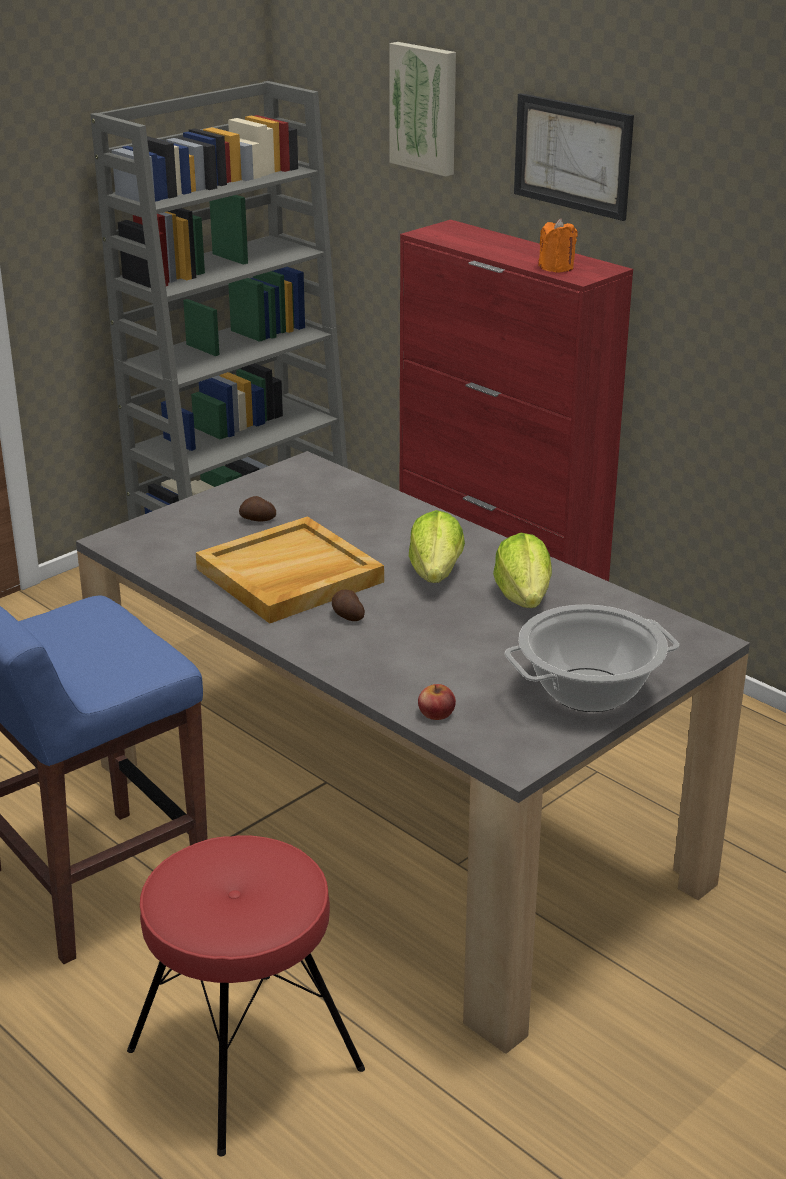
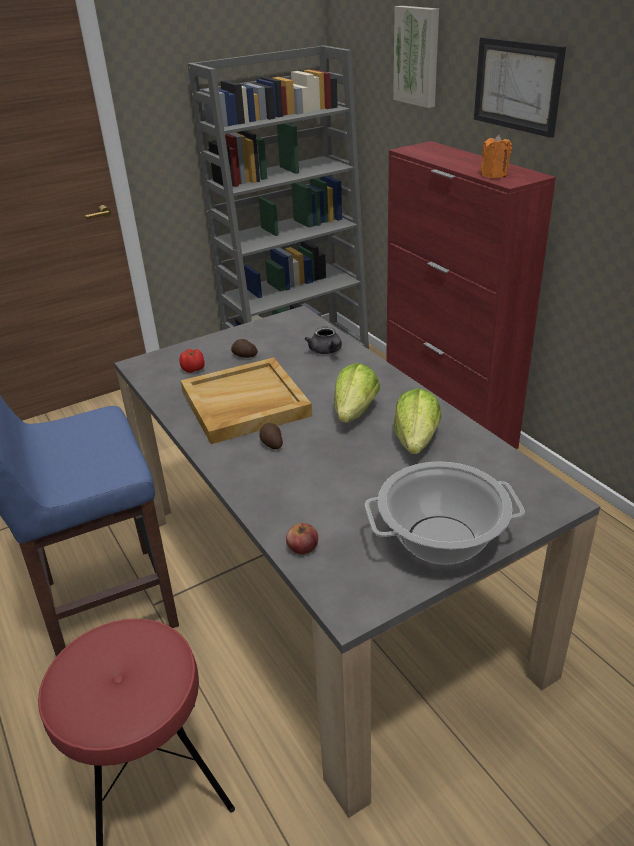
camera: 15 degrees right, 5 degrees up
none -> tomato [179,349,205,373]
none -> grey teapot [305,327,342,354]

